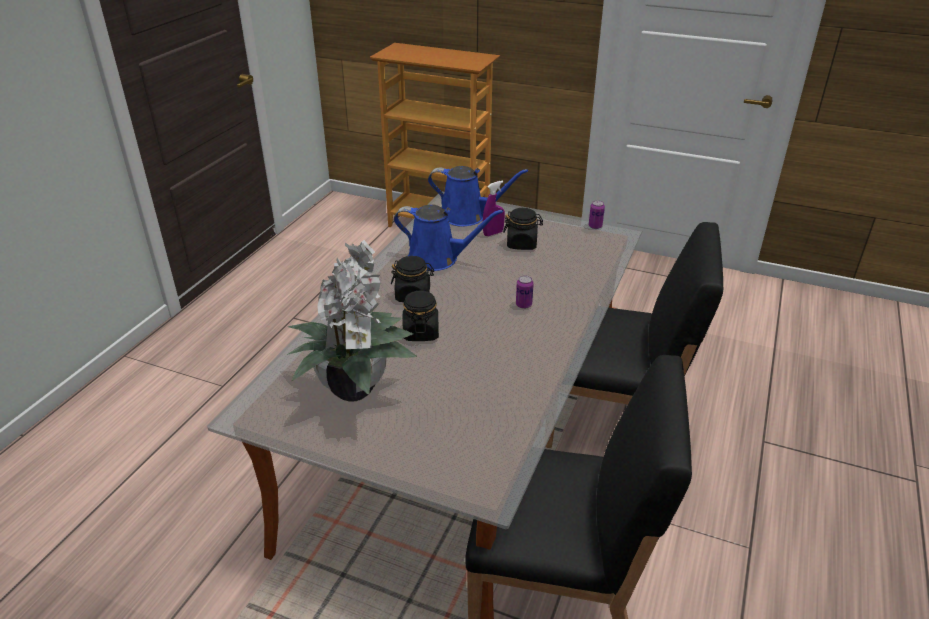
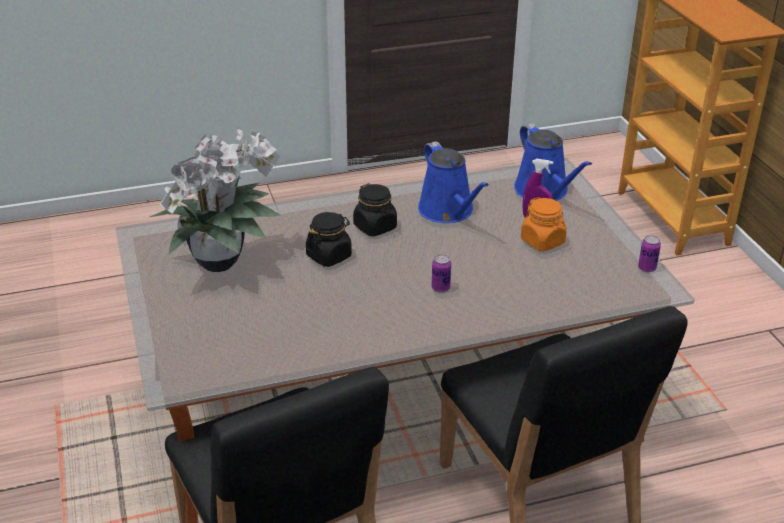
camera: 50 degrees right, 0 degrees up
black jar [503,208,543,250] -> orange jar [521,197,567,251]

